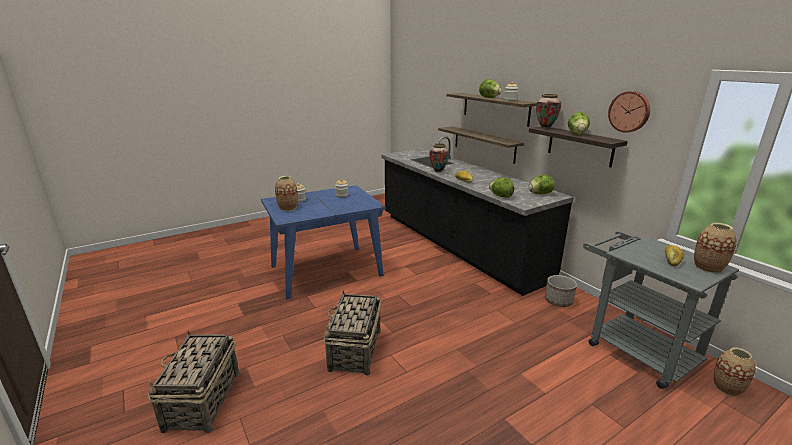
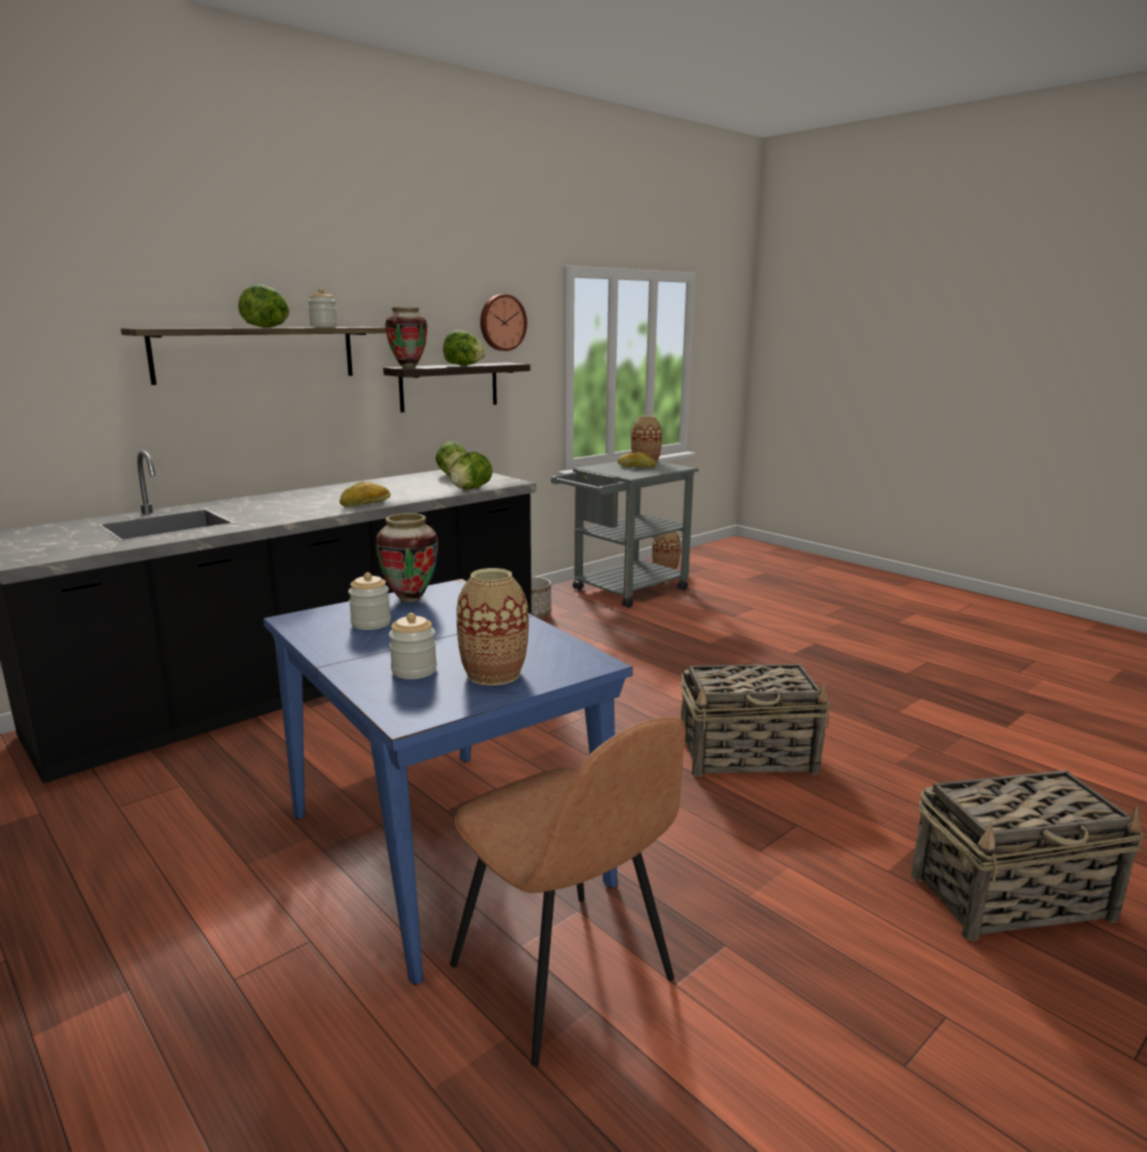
camera: 100 degrees left, 5 degrees down
vase [429,143,449,172] -> vase moved to [375,513,438,602]
shelf [438,126,524,164] -> none
none -> brown chair [450,717,686,1067]

